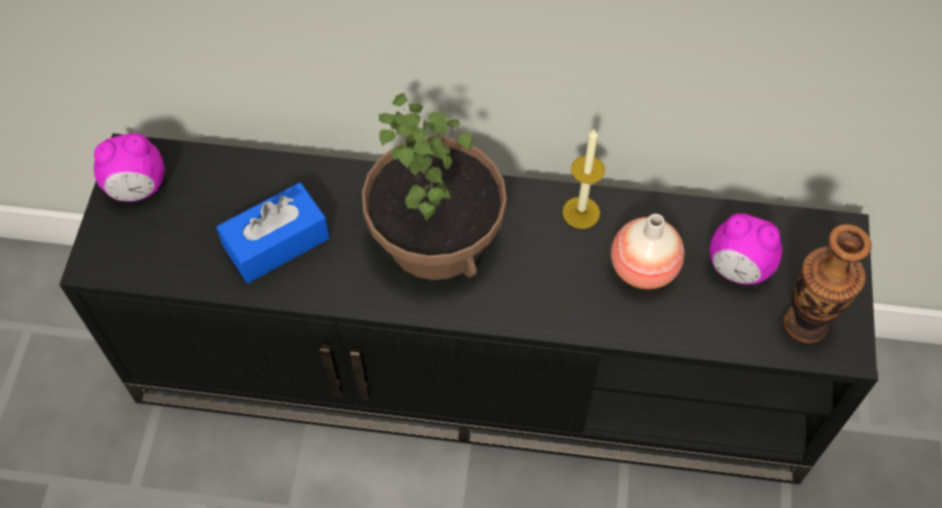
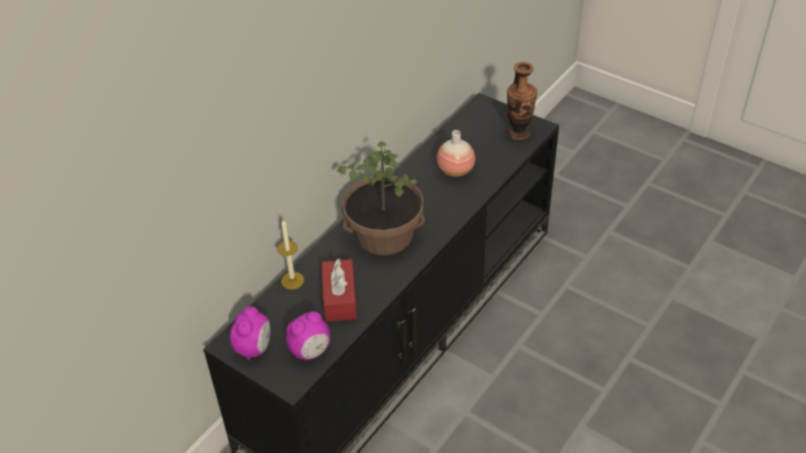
camera: 60 degrees left, 15 degrees down
blue tissue box [216,182,330,283] -> red tissue box [322,259,357,322]
candle [562,128,605,229] -> candle moved to [277,220,304,290]
alarm clock [709,213,782,285] -> alarm clock moved to [286,311,330,360]

